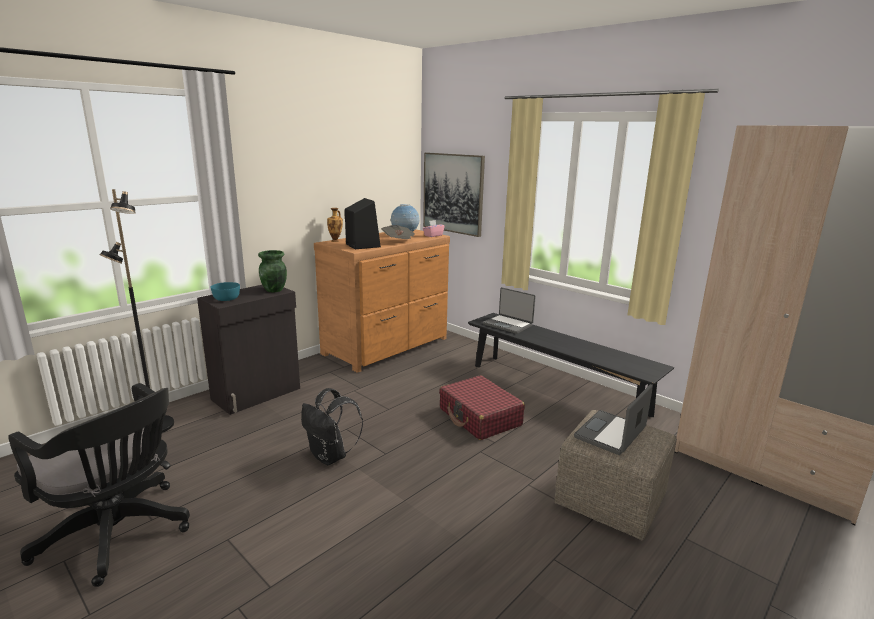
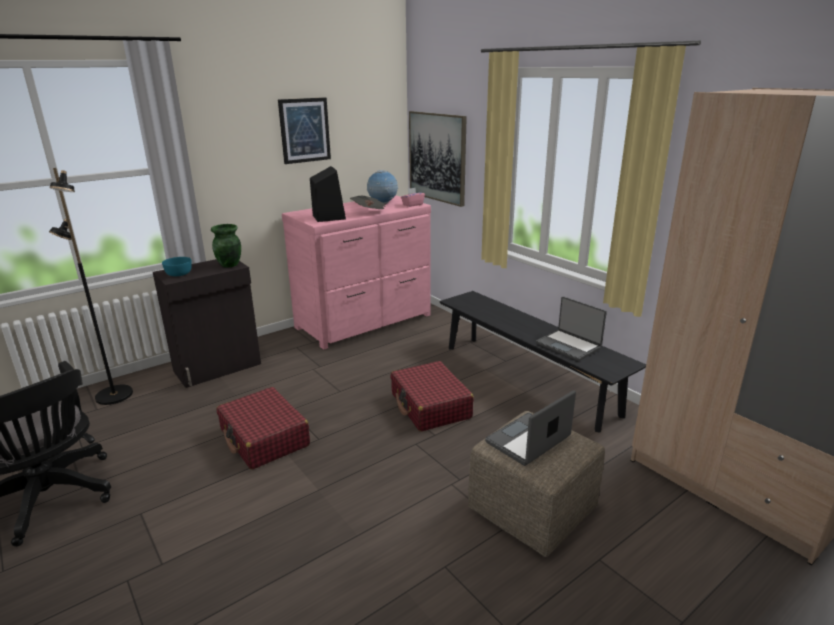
camera: 10 degrees right, 5 degrees up
black backpack [301,388,363,465] -> red suitcase [217,387,310,470]
brown dresser [314,230,450,373] -> pink dresser [282,195,431,349]
vase [327,208,343,242] -> none
laptop [483,287,536,334] -> laptop moved to [536,296,607,361]
none -> picture [278,97,331,164]

